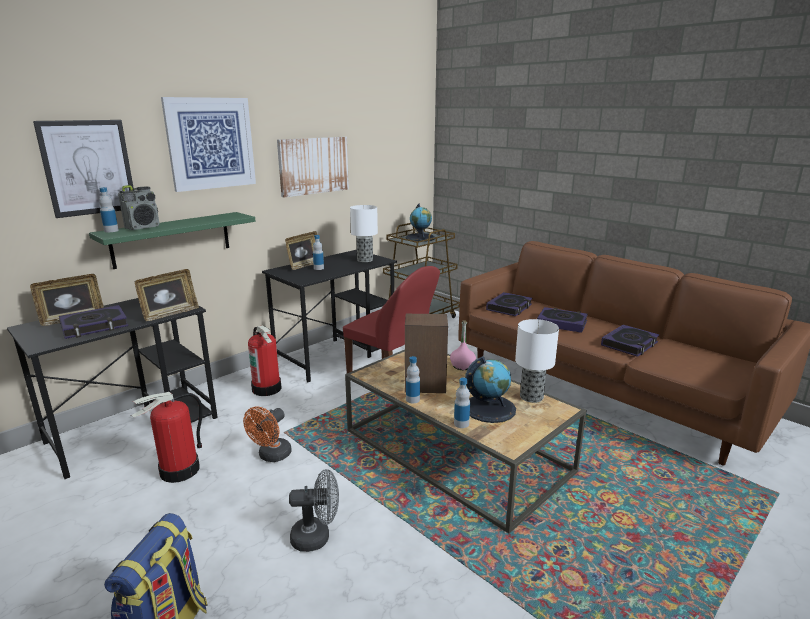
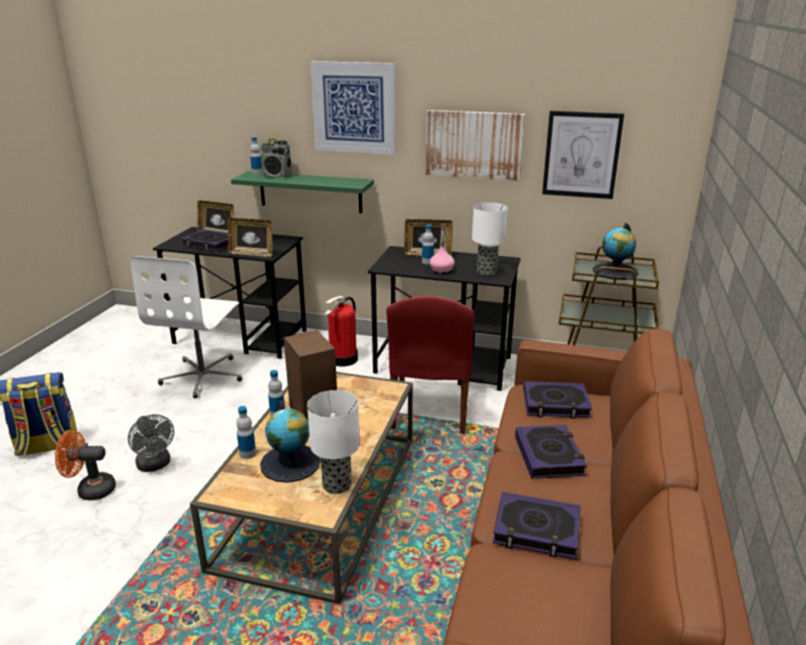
camera: 60 degrees right, 5 degrees up
picture [33,120,134,218] -> picture moved to [542,111,624,199]
fire extinguisher [131,392,202,483] -> white office chair [131,256,242,398]
orange fan [243,406,292,462] -> orange fan moved to [55,430,116,500]
pink bottle [450,320,476,370] -> pink bottle moved to [430,225,455,274]

